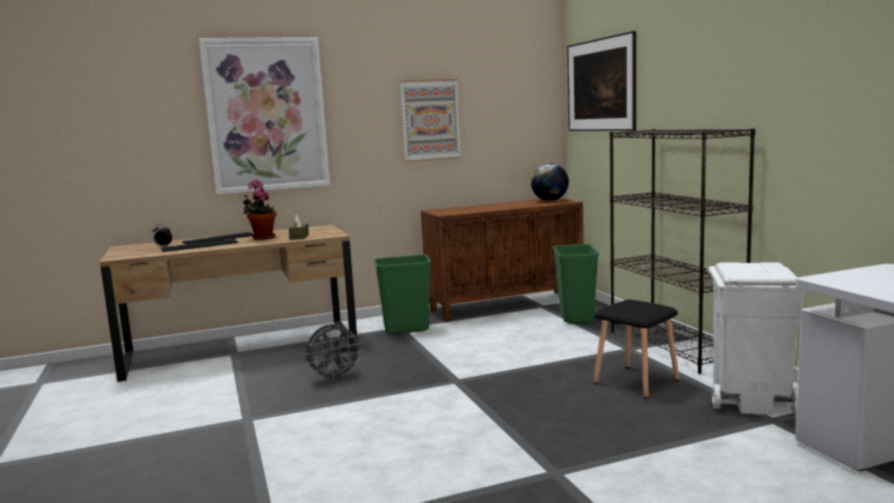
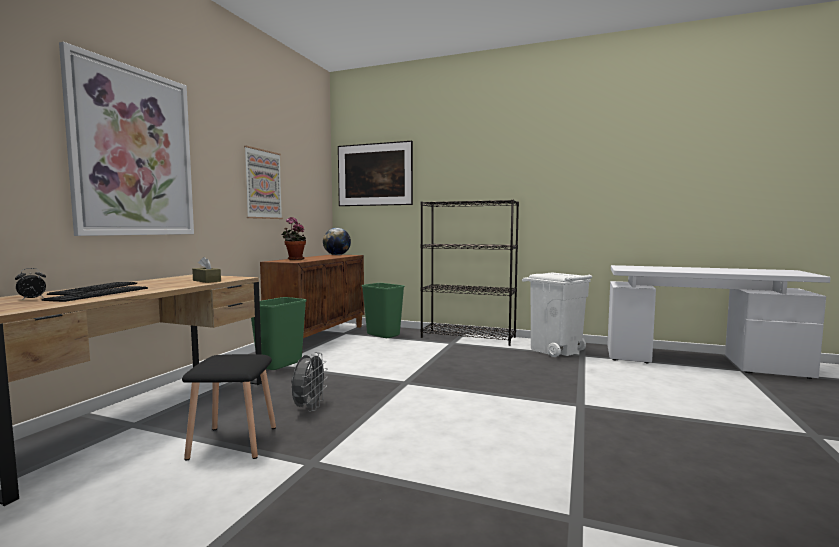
camera: 50 degrees left, 5 degrees down
potted plant [243,179,276,240] -> potted plant moved to [282,217,306,260]
black stool [593,300,679,398] -> black stool moved to [182,354,276,461]

